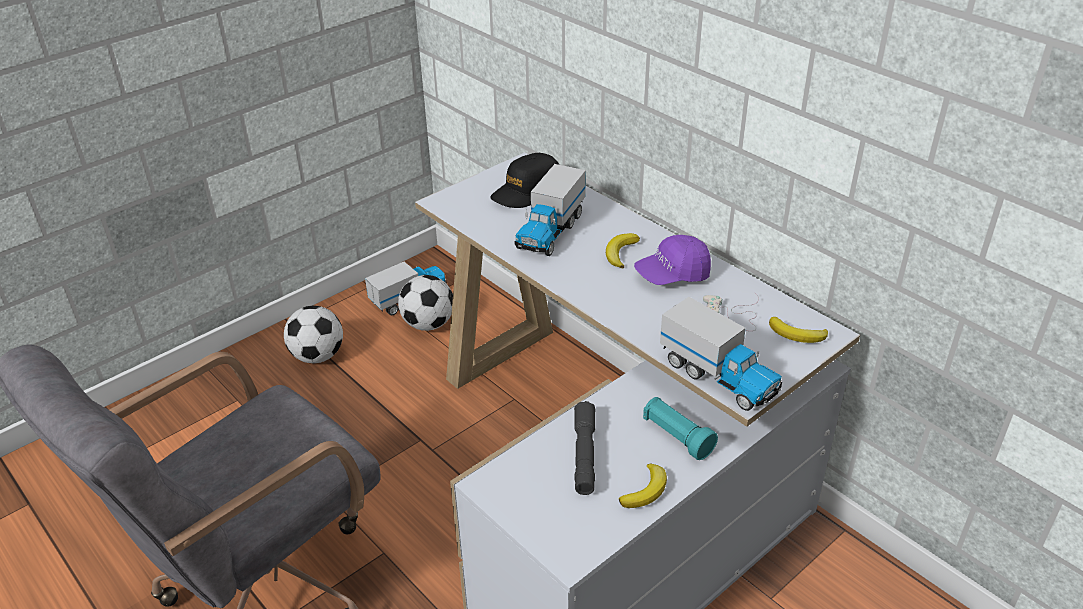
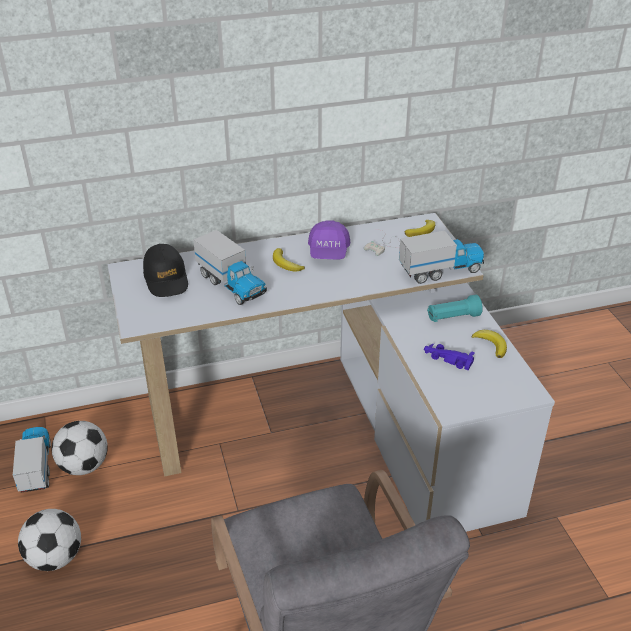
camera: 65 degrees left, 0 degrees up
grey flashlight [574,401,596,495] -> purple toy car [424,344,475,370]

